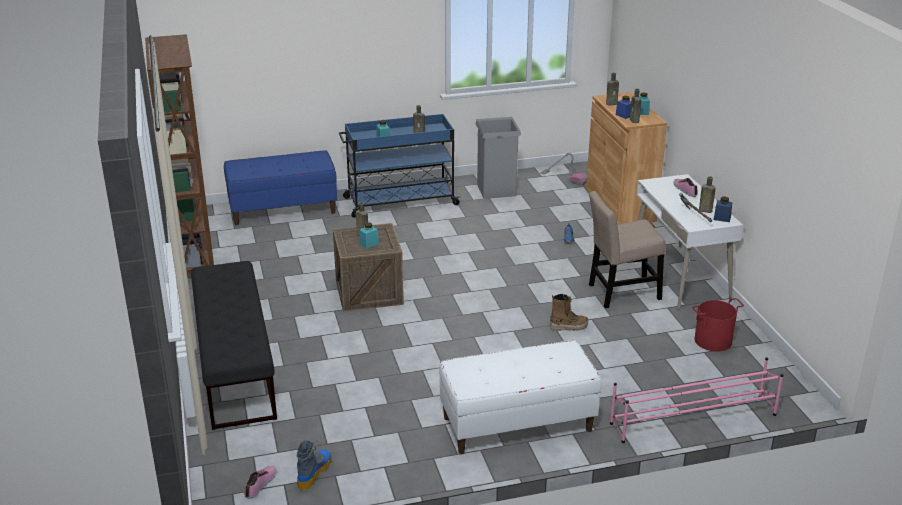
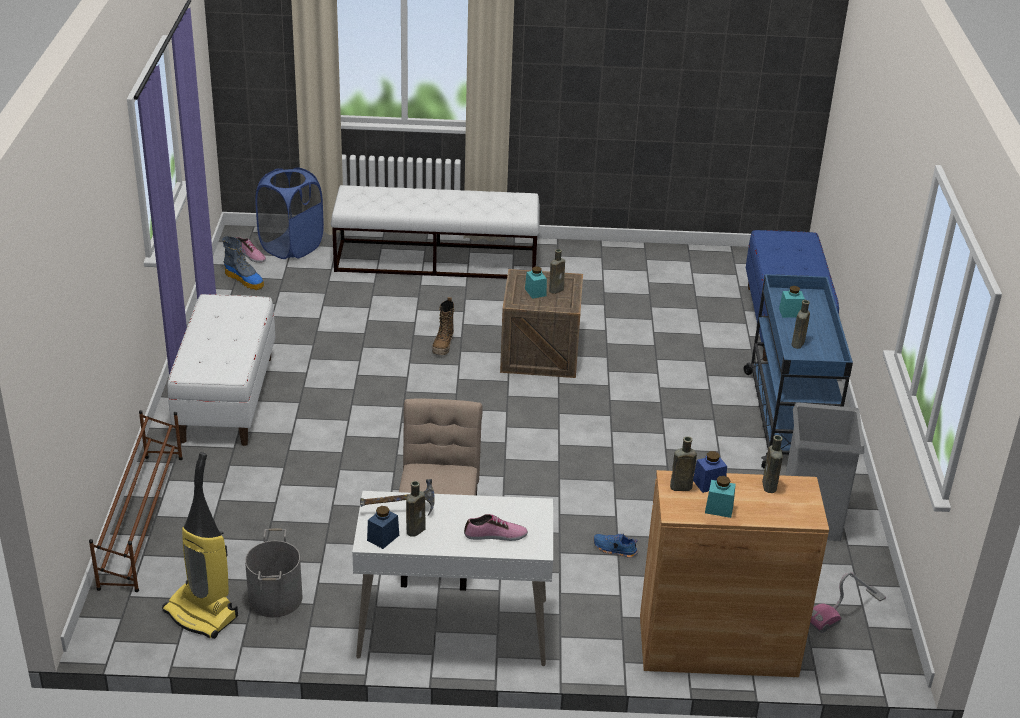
camera: 105 degrees right, 5 degrees up
brown bookcase [145,34,214,274] -> none
black bench [191,261,277,430] -> white bench [331,185,540,279]
boot [550,294,588,331] -> boot moved to [432,297,455,355]
pink shoe rack [610,357,784,443] -> brown shoe rack [89,410,183,592]
red bucket [692,298,744,352] -> grey bucket [245,529,302,617]
none -> vacuum cleaner [162,452,238,639]
none -> blue laundry basket [255,167,324,259]

